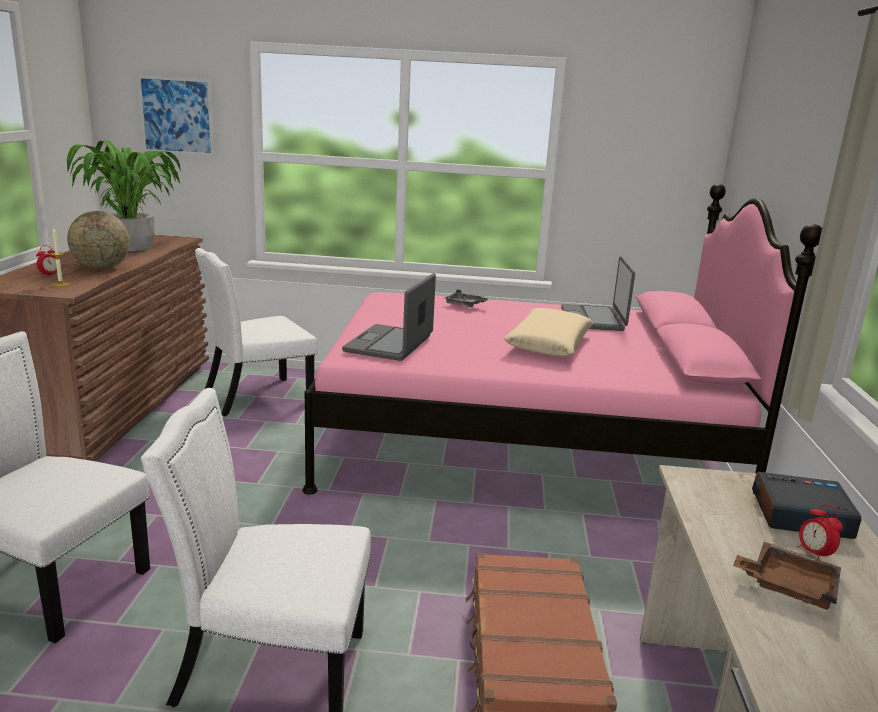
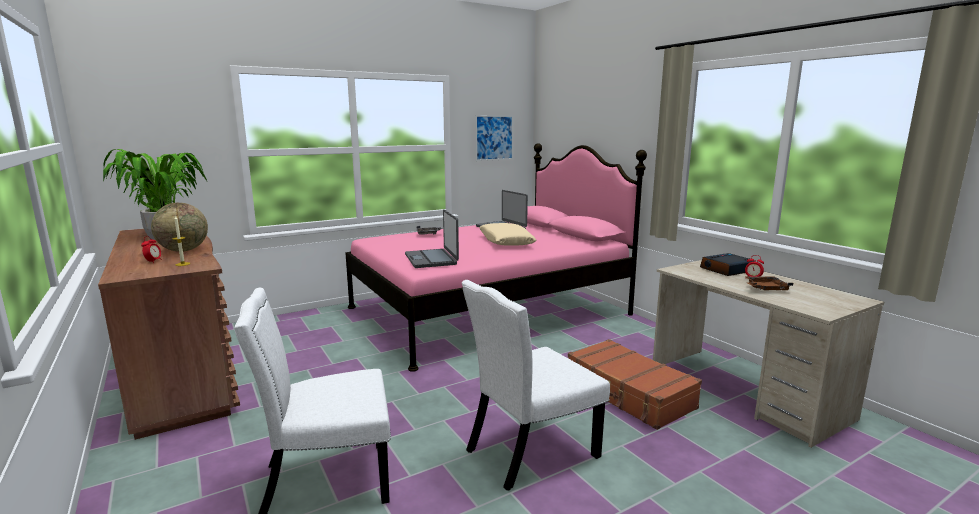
camera: 35 degrees left, 5 degrees down
picture [138,76,214,156] -> picture moved to [475,115,513,161]
white chair [195,248,317,416] -> none

